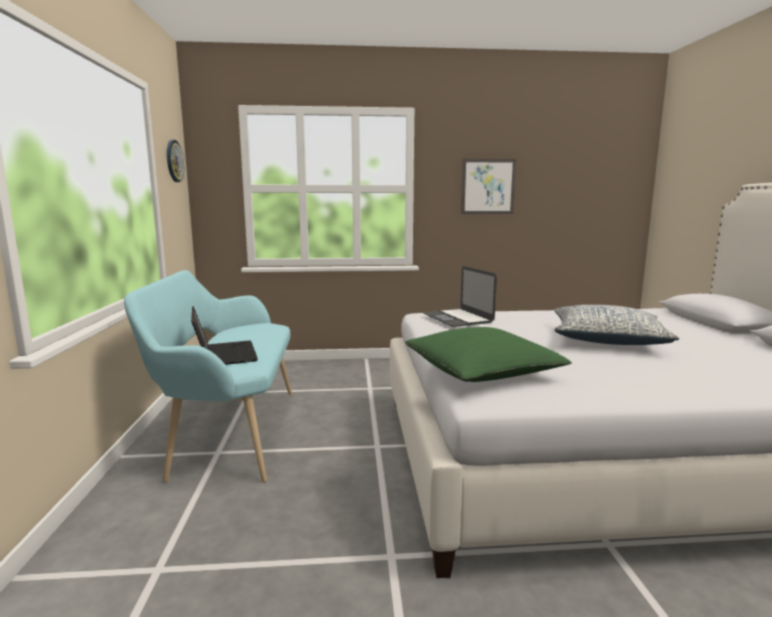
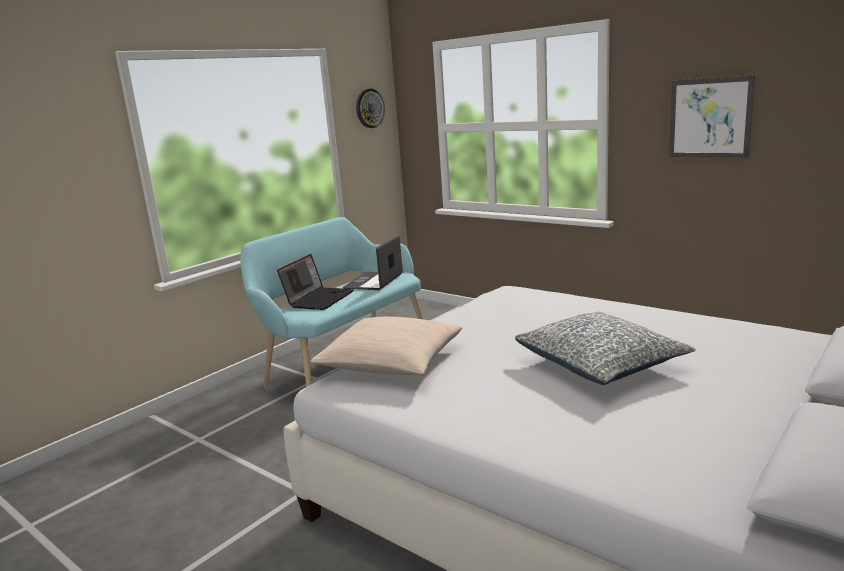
camera: 45 degrees right, 5 degrees up
green pillow [405,327,572,382] -> beige pillow [310,317,462,375]
laptop [423,266,497,327] -> laptop moved to [343,235,403,290]

